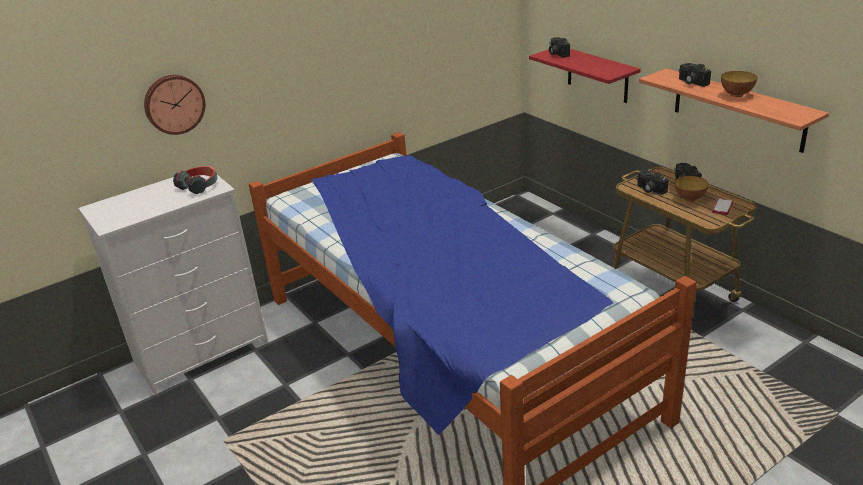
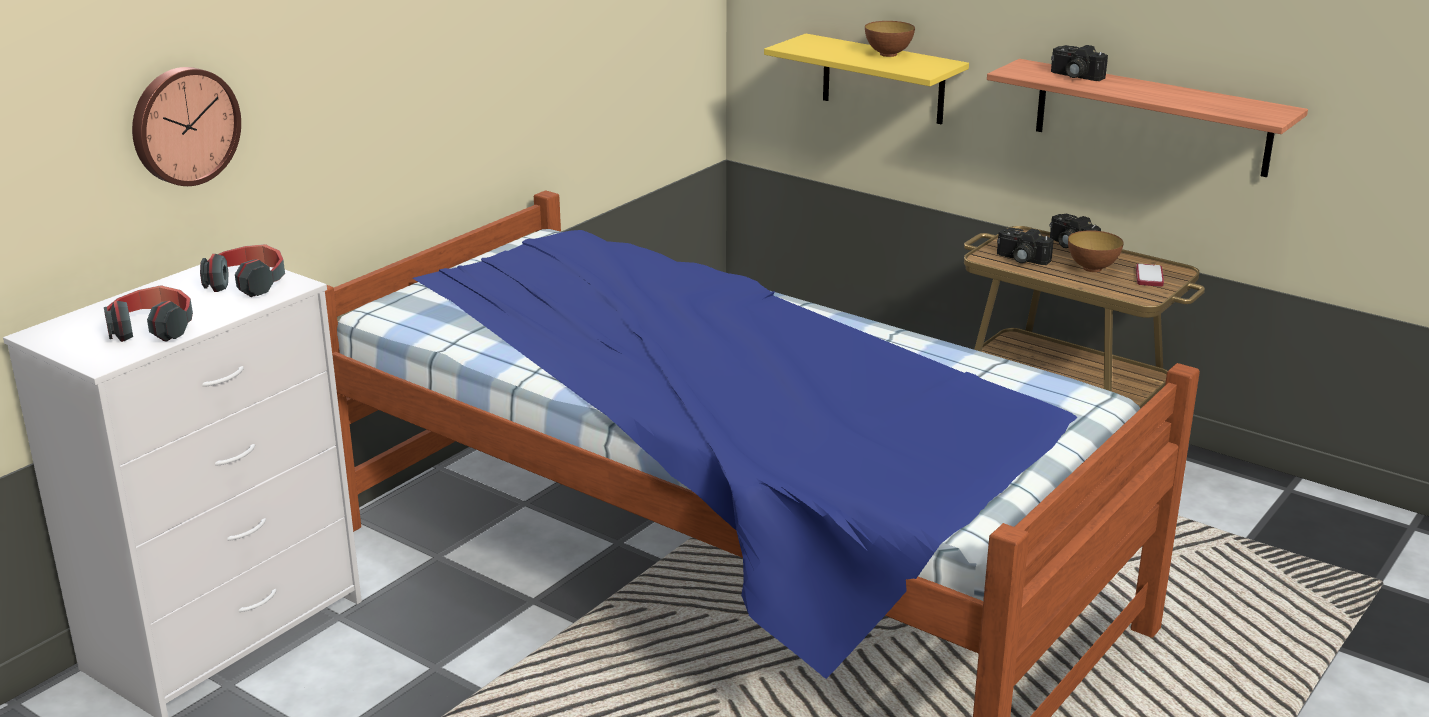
camera: 20 degrees left, 5 degrees down
red shelf [529,49,641,103] -> yellow shelf [764,34,969,124]
camera [549,37,570,58] -> none
bowl [721,71,758,97] -> bowl moved to [865,21,915,57]
none -> headphones [104,285,193,342]

